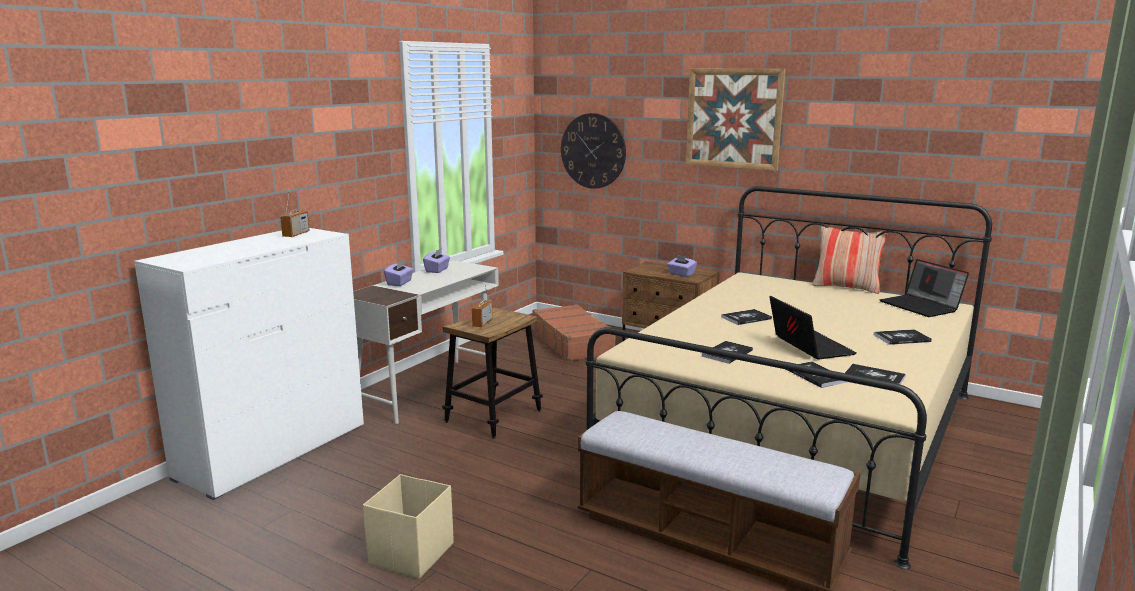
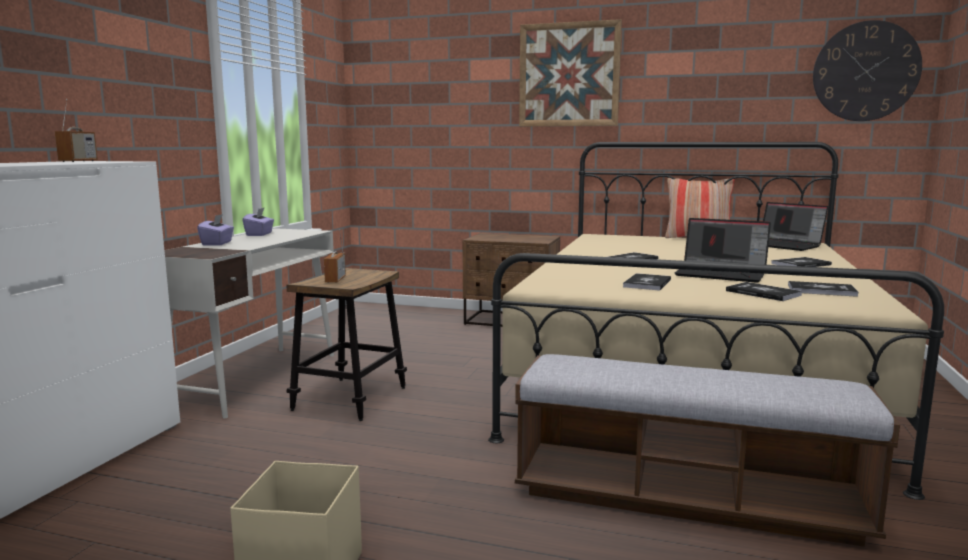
camera: 15 degrees left, 5 degrees down
brown suitcase [533,304,615,361] -> none
wall clock [561,113,626,189] -> wall clock moved to [813,20,922,121]
purple tissue box [667,254,697,277] -> none
laptop [770,296,857,360] -> laptop turned 150 degrees clockwise [675,218,771,283]

